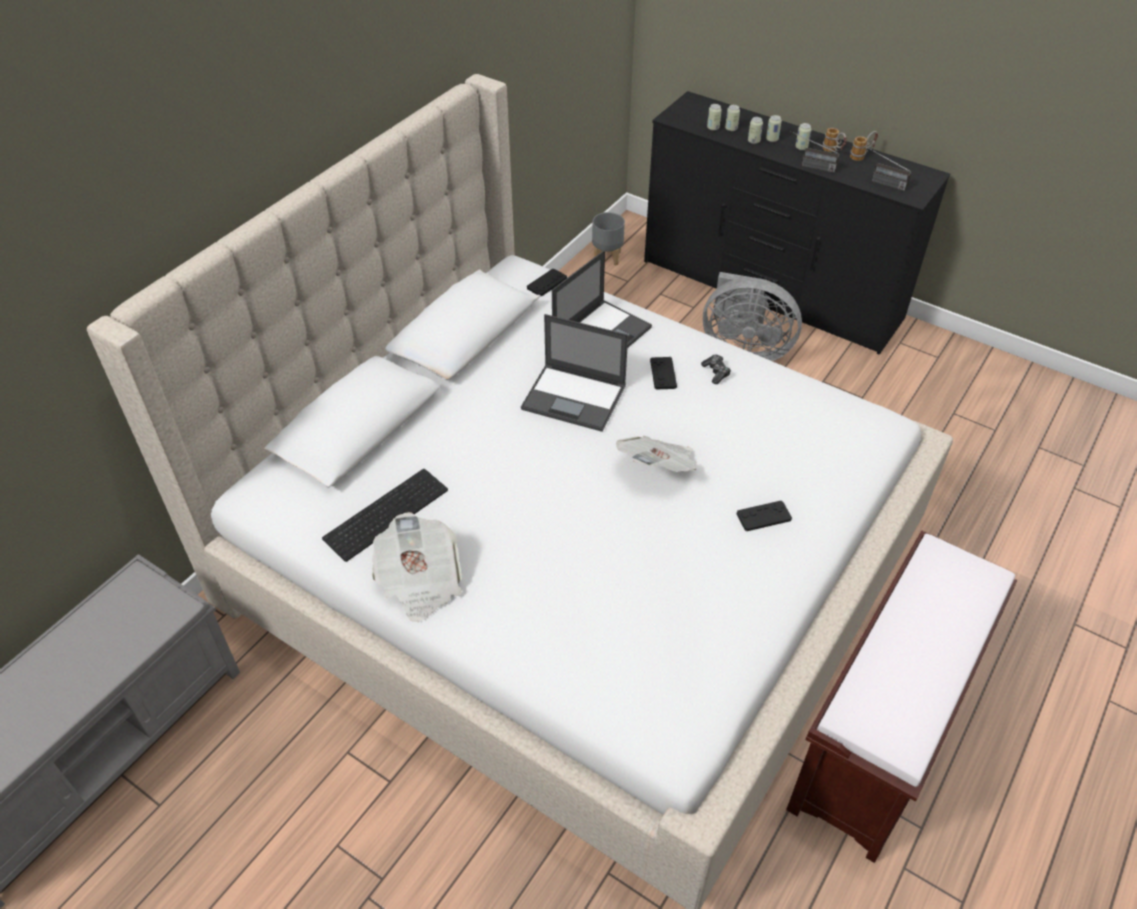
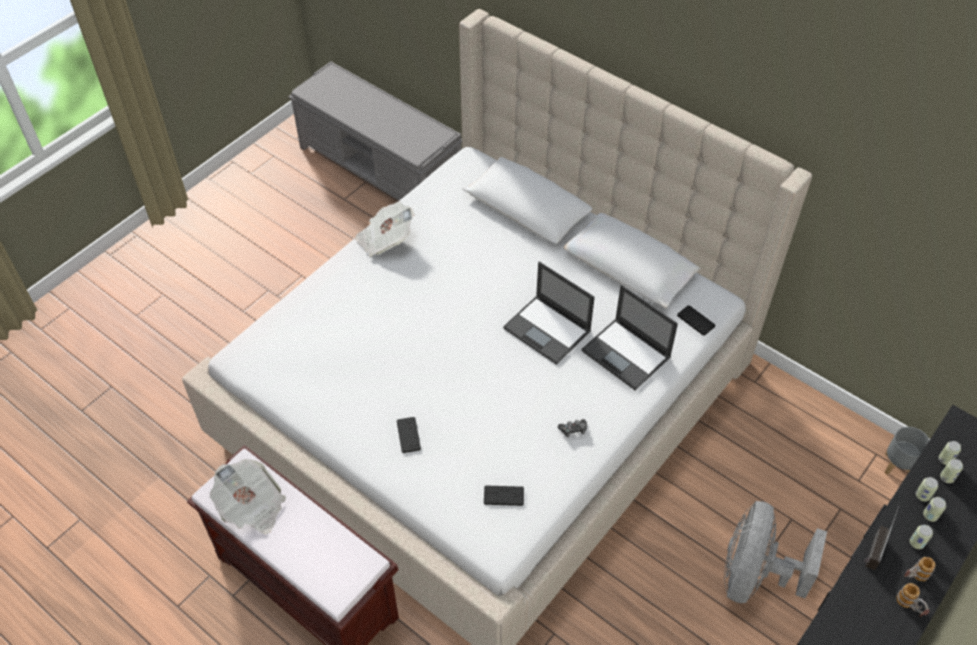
camera: 95 degrees right, 5 degrees up
keyboard [322,469,448,562] -> none
laptop [521,314,628,432] -> laptop turned 75 degrees counterclockwise [503,261,595,365]
newspaper [616,436,697,472] -> newspaper moved to [209,459,286,534]
black game controller [650,357,677,390] -> black game controller moved to [484,485,524,506]
radio [863,145,911,191] -> none

